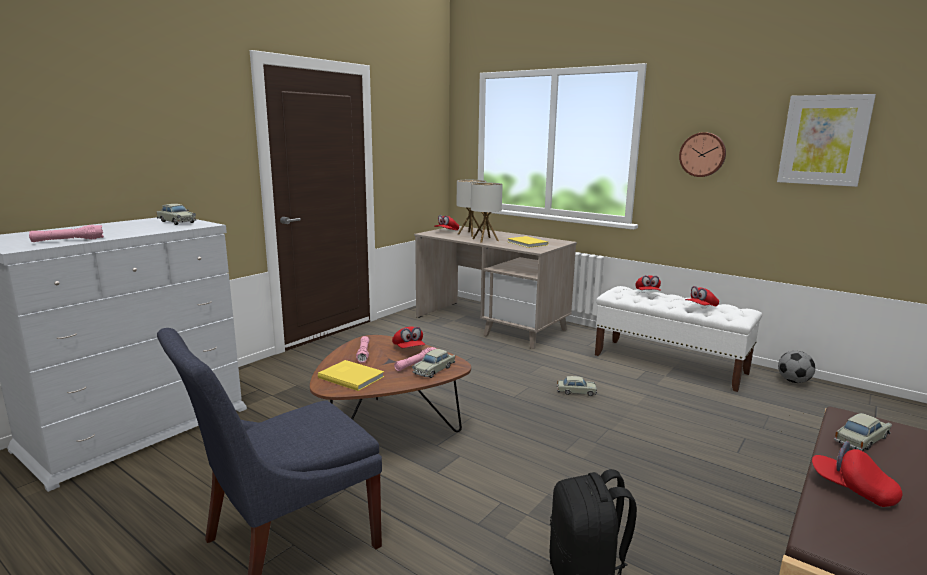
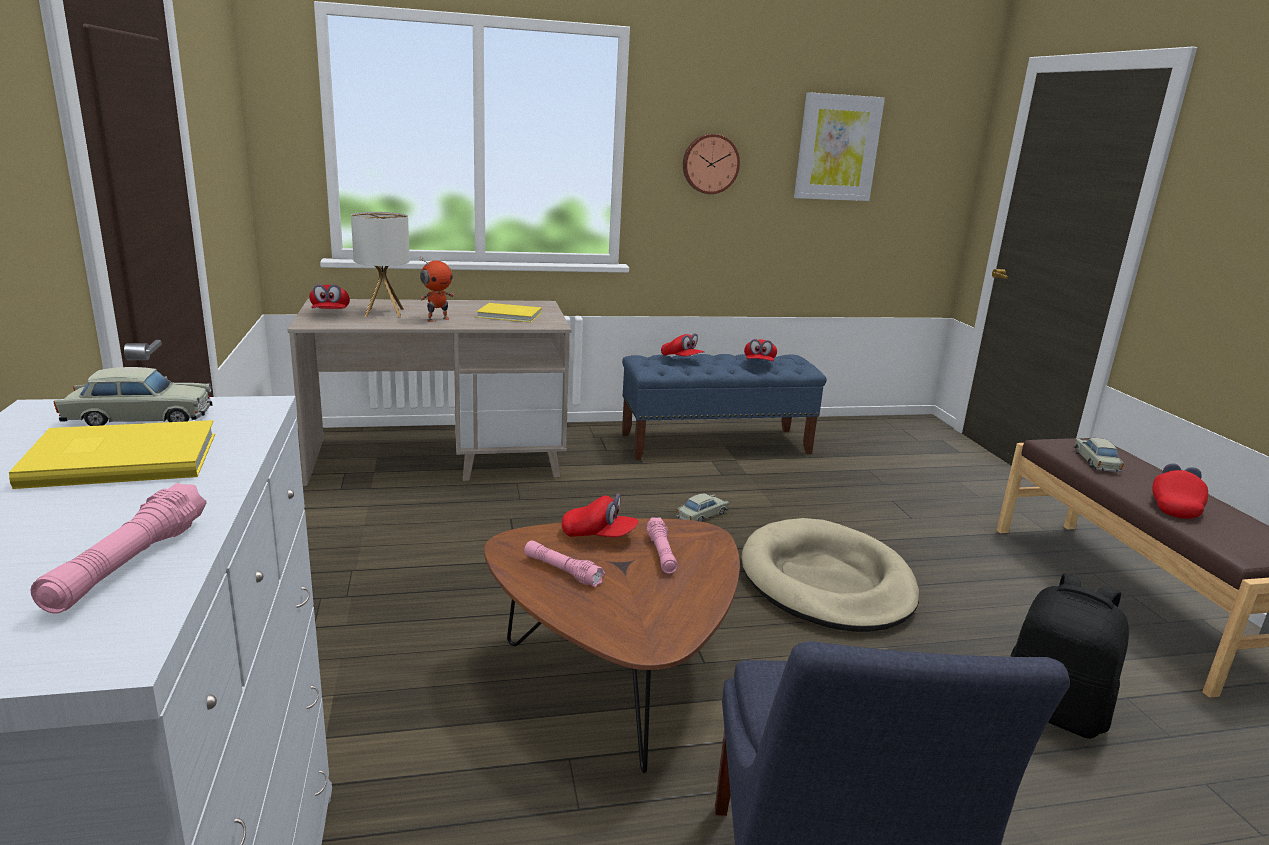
camera: 50 degrees left, 5 degrees up
yellow book [318,360,385,391] -> yellow book moved to [9,420,215,489]
beige toy car [412,349,455,378] -> none
table lamp [471,182,503,242] -> toy robot [420,256,454,322]
white bench [595,286,762,392] -> blue bench [622,354,827,460]
football [778,351,816,383] -> none
red cap [812,441,903,507] -> red cap turned 120 degrees clockwise [1152,463,1208,519]
none -> beige dog bed [742,518,919,632]

